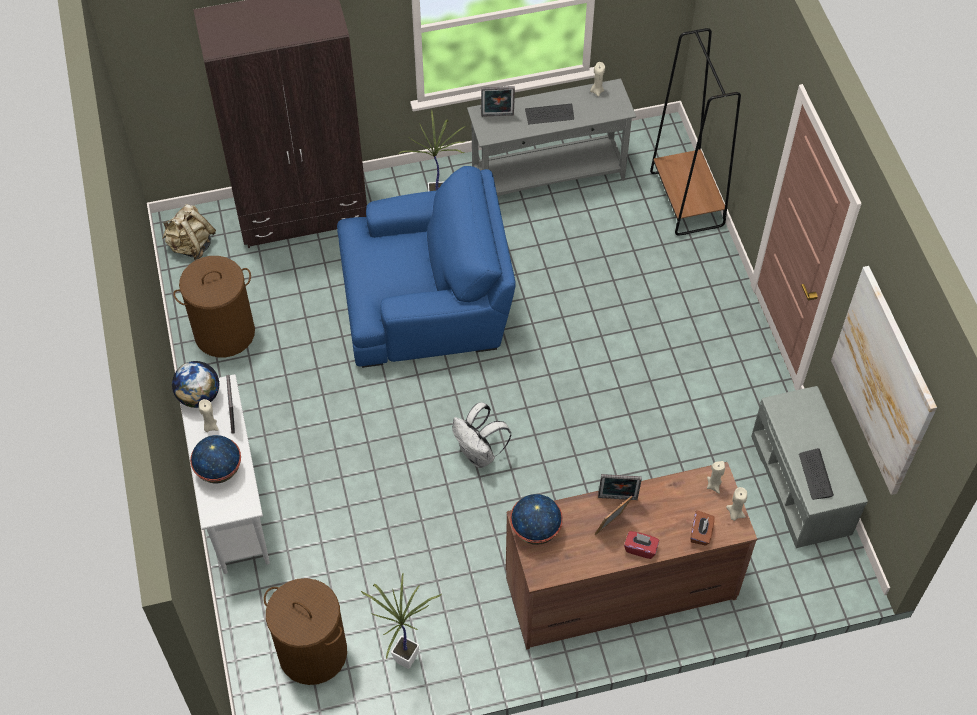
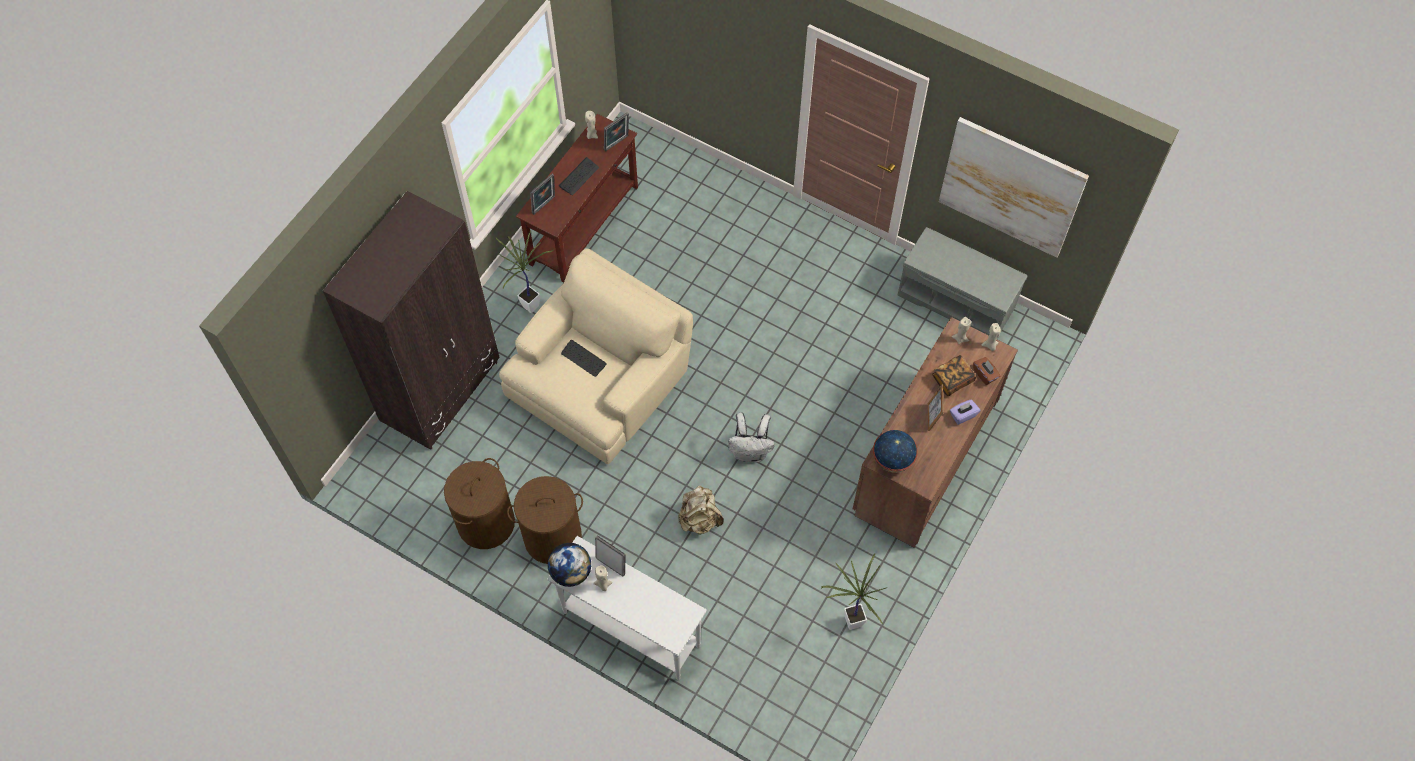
camera: 45 degrees left, 5 degrees up
beige backpack [162,204,216,260] -> beige backpack moved to [678,485,723,535]
globe [190,435,241,483] -> none
brown laundry basket [264,578,347,685] -> brown laundry basket moved to [507,476,583,564]
blue armchair [337,166,516,368] -> beige armchair [499,249,693,464]
grey console table [467,79,636,196] -> brown console table [516,114,638,283]
picture frame [598,474,642,500] -> picture frame moved to [604,112,629,152]
red tissue box [624,531,659,559] -> purple tissue box [950,400,980,425]
clothes rack [650,28,741,236] -> none
keyboard [799,448,834,500] -> keyboard moved to [561,340,607,377]
none -> book [932,355,976,396]

